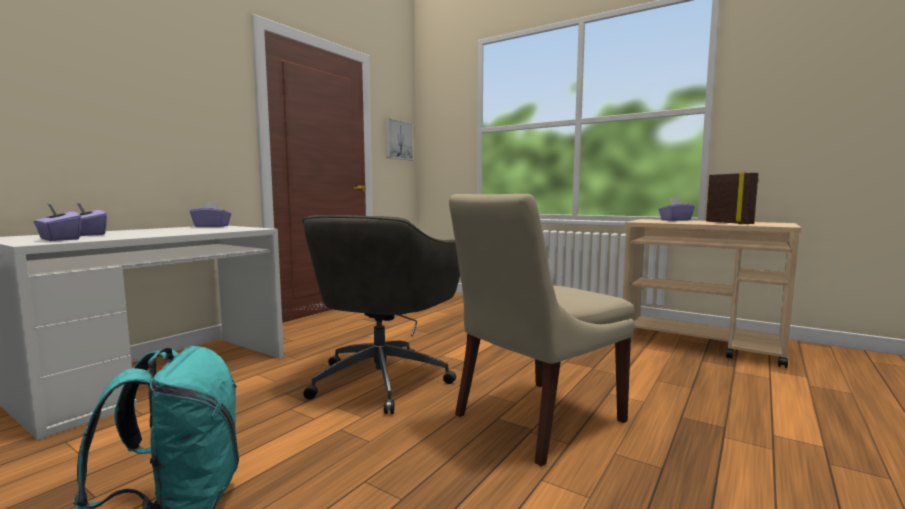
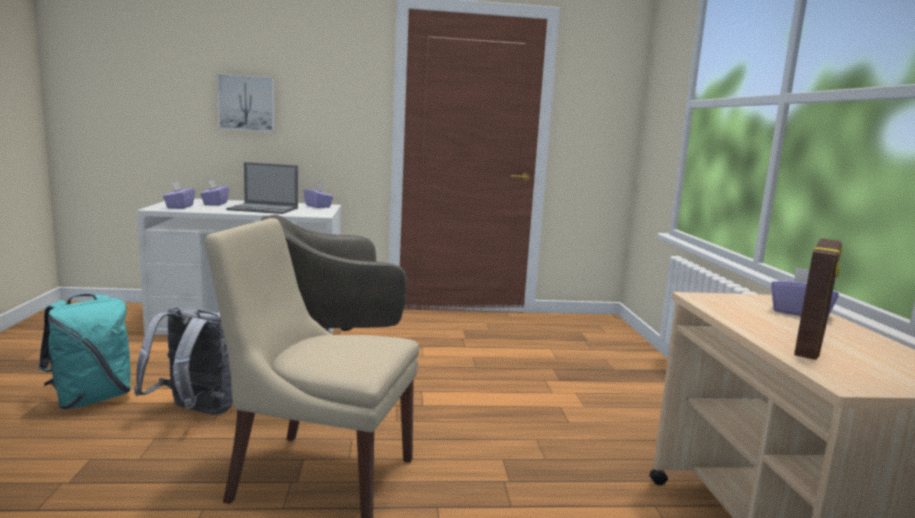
camera: 50 degrees right, 5 degrees up
picture [385,118,414,160] -> picture moved to [217,74,275,132]
none -> grey backpack [134,306,233,415]
none -> laptop [226,162,298,214]

